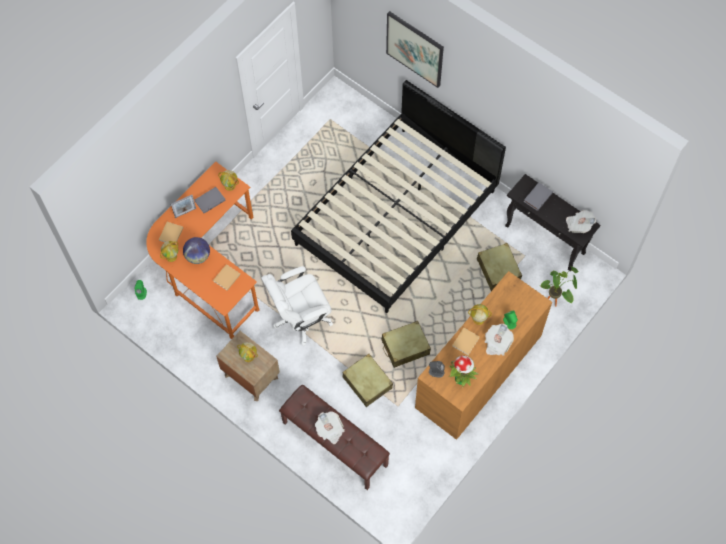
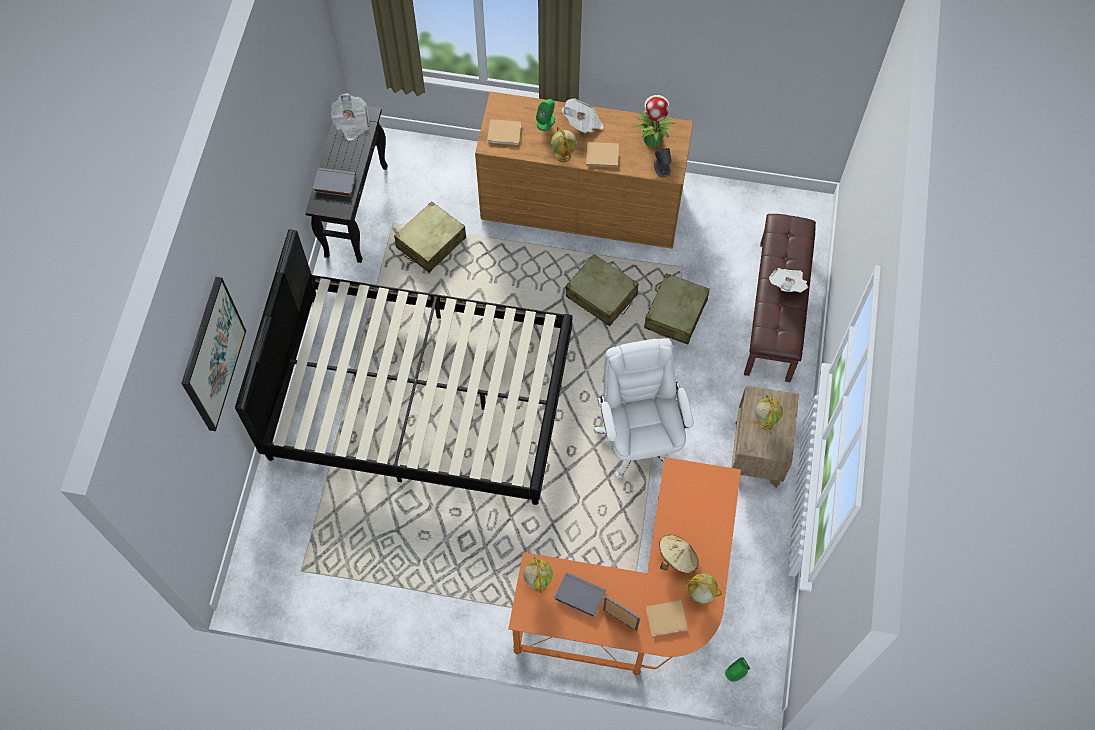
camera: 120 degrees left, 0 degrees up
globe [183,237,210,264] -> beige hat [659,535,699,573]
beige book [213,264,241,291] -> beige book moved to [487,119,521,145]
white office chair [261,266,333,346] -> white office chair turned 135 degrees counterclockwise [594,338,694,479]
potted plant [540,265,579,306] -> none

